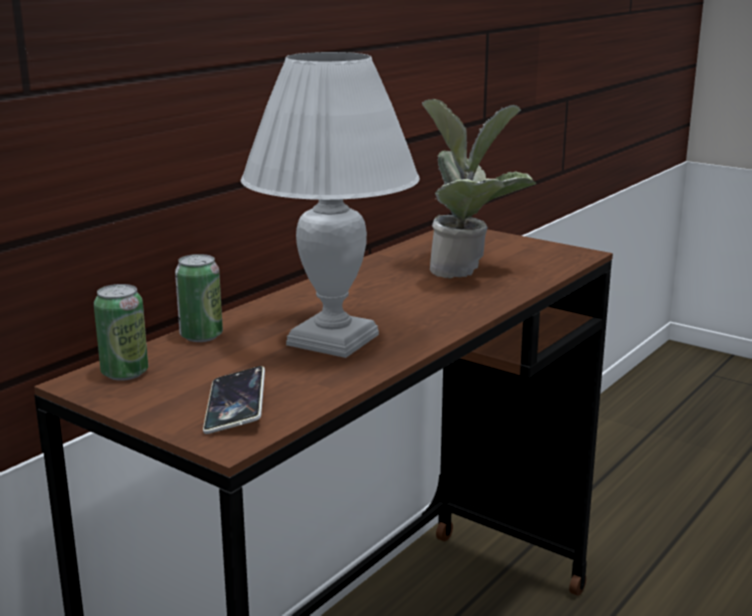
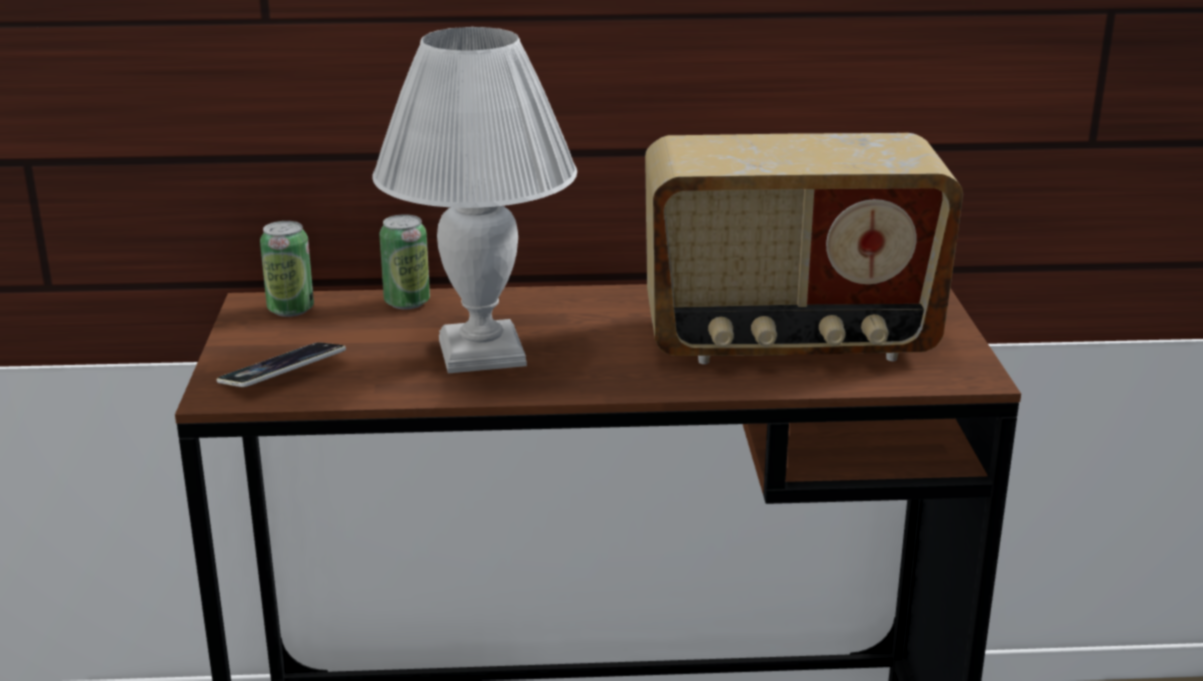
camera: 50 degrees right, 5 degrees up
potted plant [422,99,536,279] -> radio [645,133,963,364]

